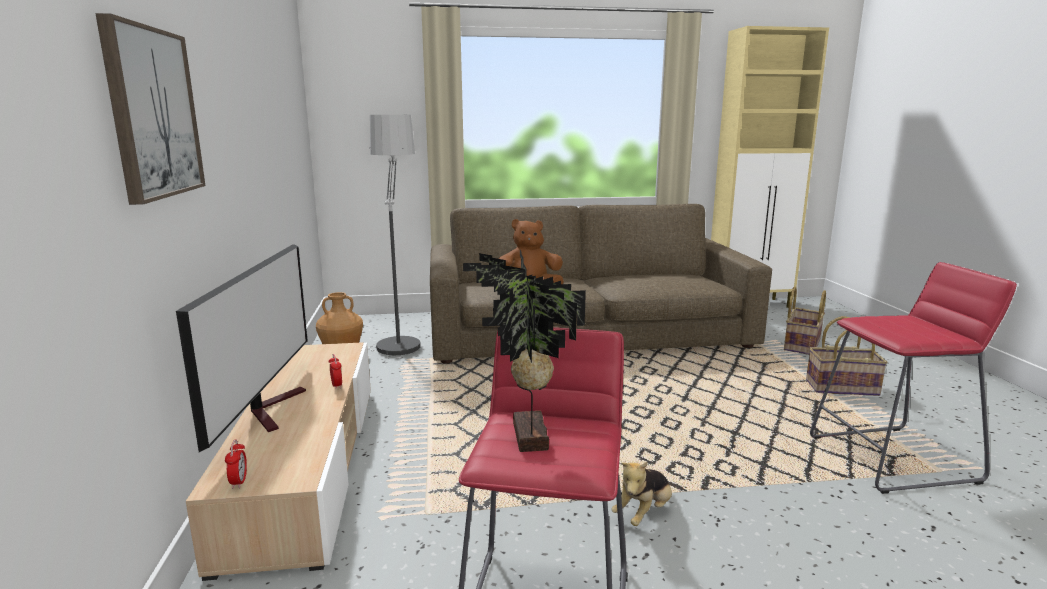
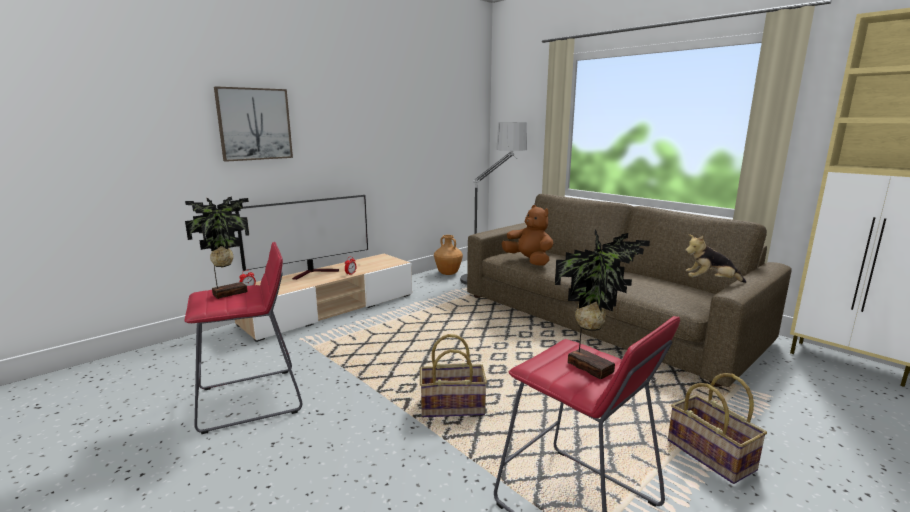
camera: 55 degrees right, 0 degrees up
plush toy [611,462,672,526] -> plush toy moved to [685,234,746,283]
basket [784,287,826,355] -> basket moved to [420,334,487,417]
none -> potted plant [555,230,650,379]

